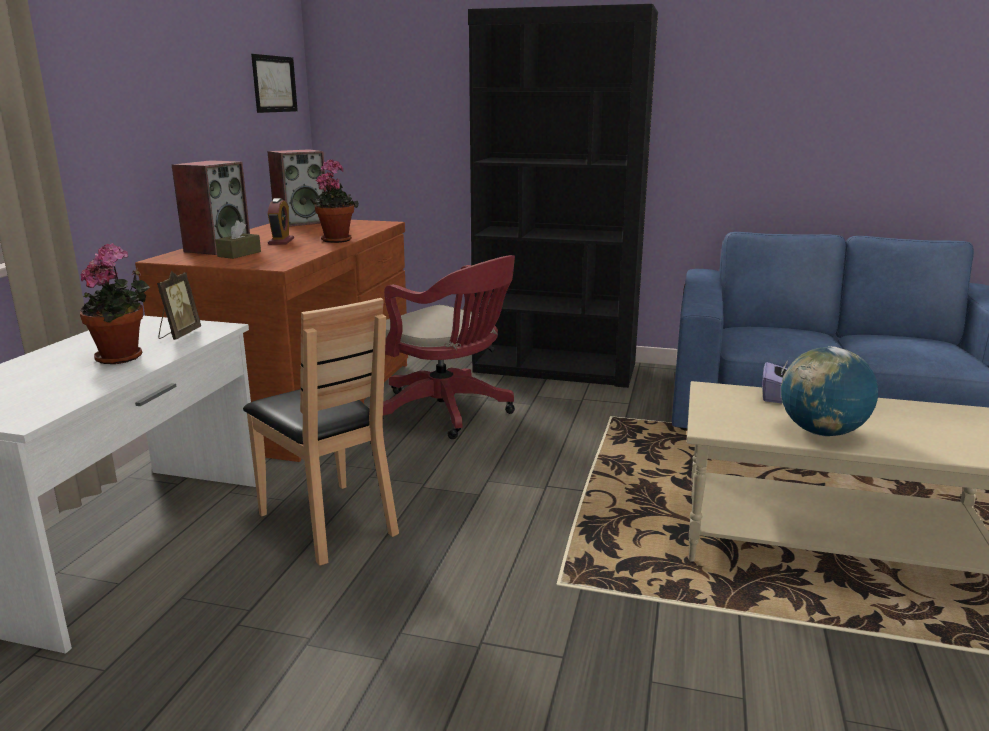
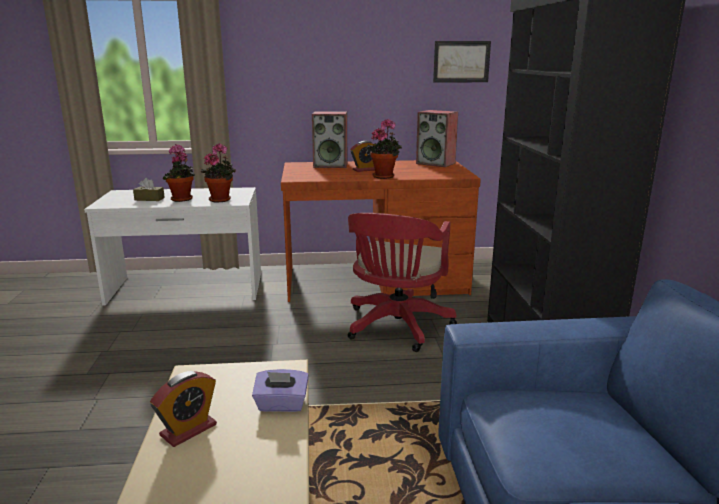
camera: 70 degrees right, 0 degrees up
picture frame [157,271,201,340] -> potted plant [201,143,236,203]
brown tissue box [215,220,261,259] -> brown tissue box moved to [133,178,165,201]
brown chair [243,298,399,566] -> none
globe [781,346,878,436] -> alarm clock [150,371,217,447]

